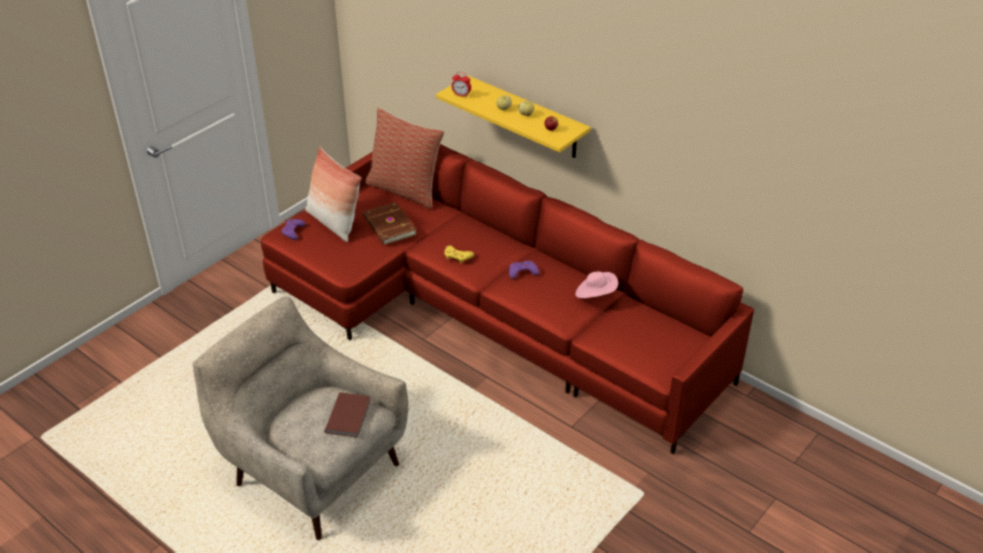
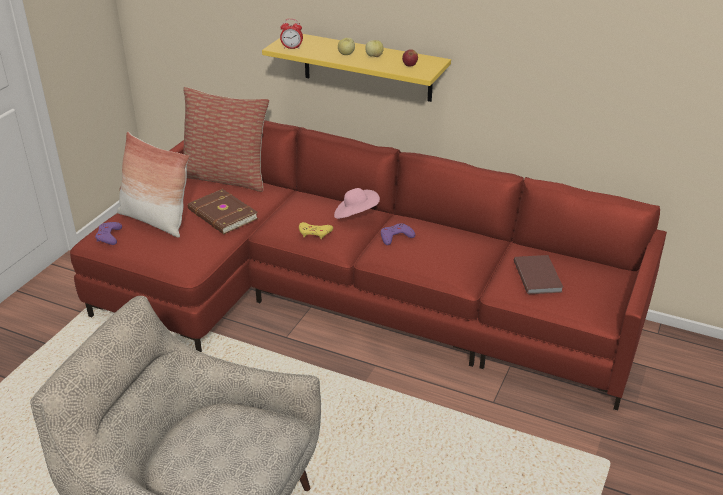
camera: 15 degrees left, 5 degrees down
brown book [324,392,371,438] -> brown book moved to [514,255,563,294]
pink hat [575,272,618,298] -> pink hat moved to [334,188,380,219]

